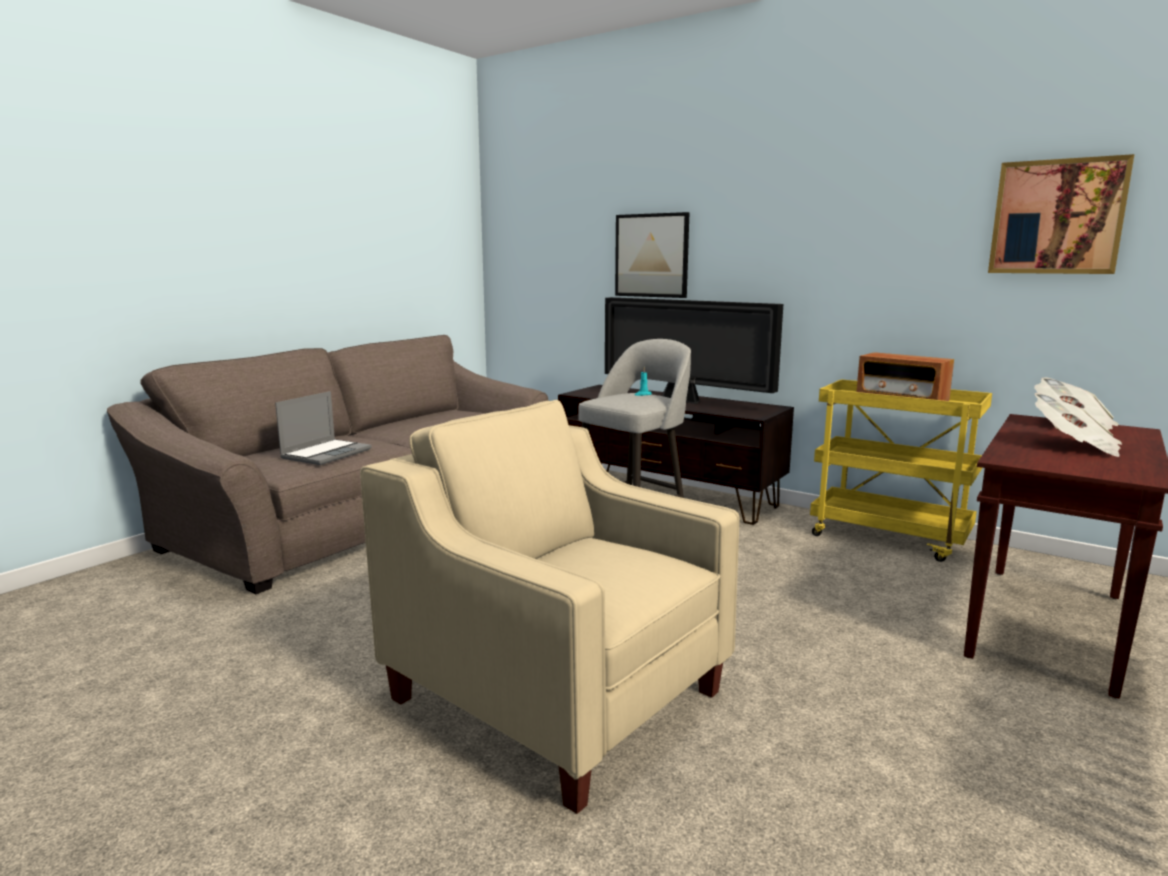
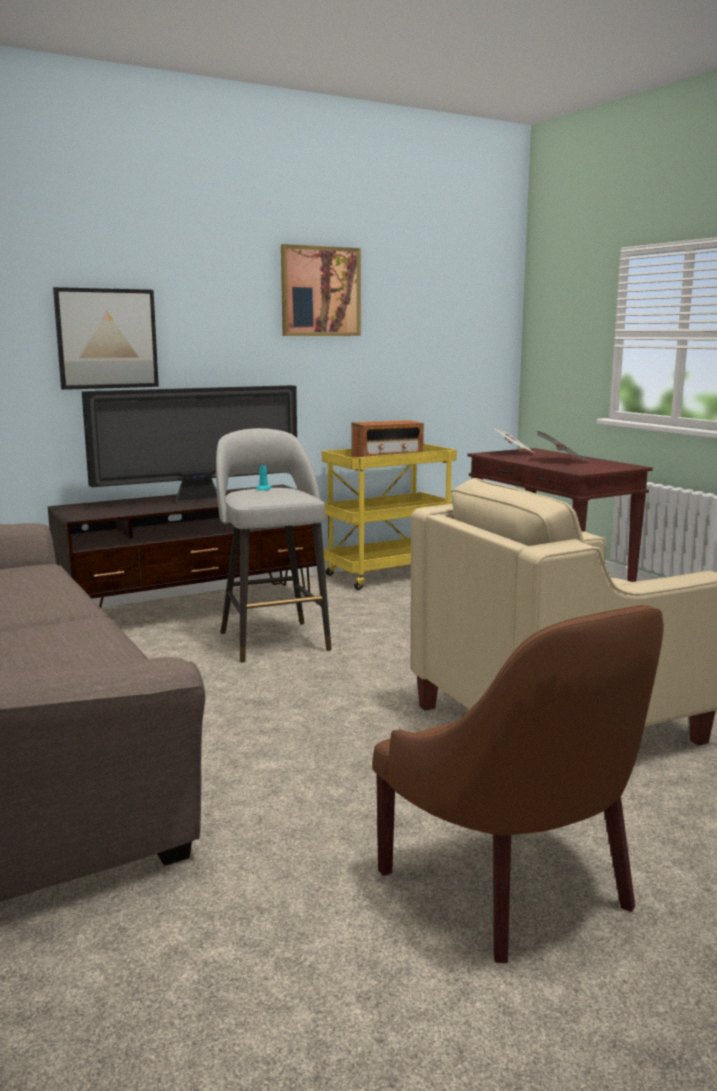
camera: 65 degrees left, 0 degrees up
laptop [275,391,372,465] -> none
picture [988,154,1134,274] -> picture moved to [281,244,361,336]
none -> brown armchair [372,605,664,963]

